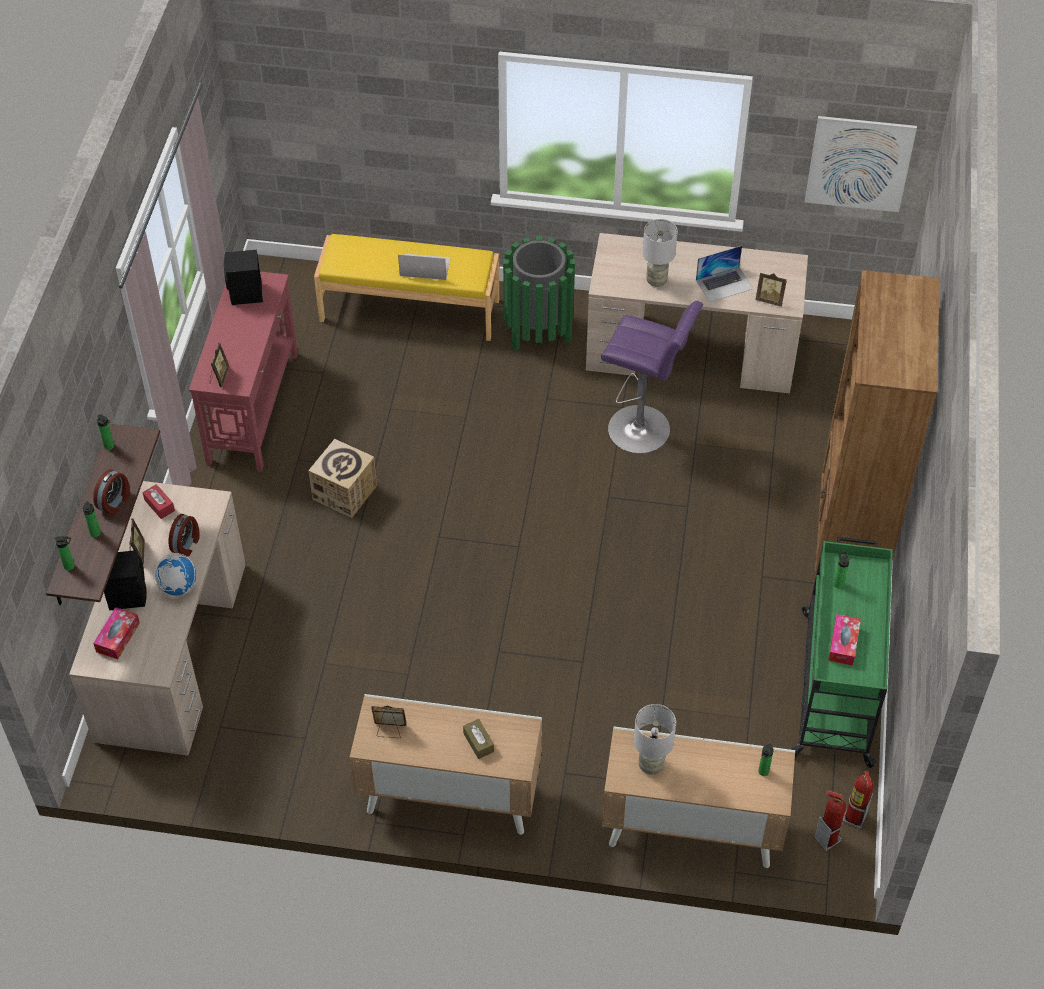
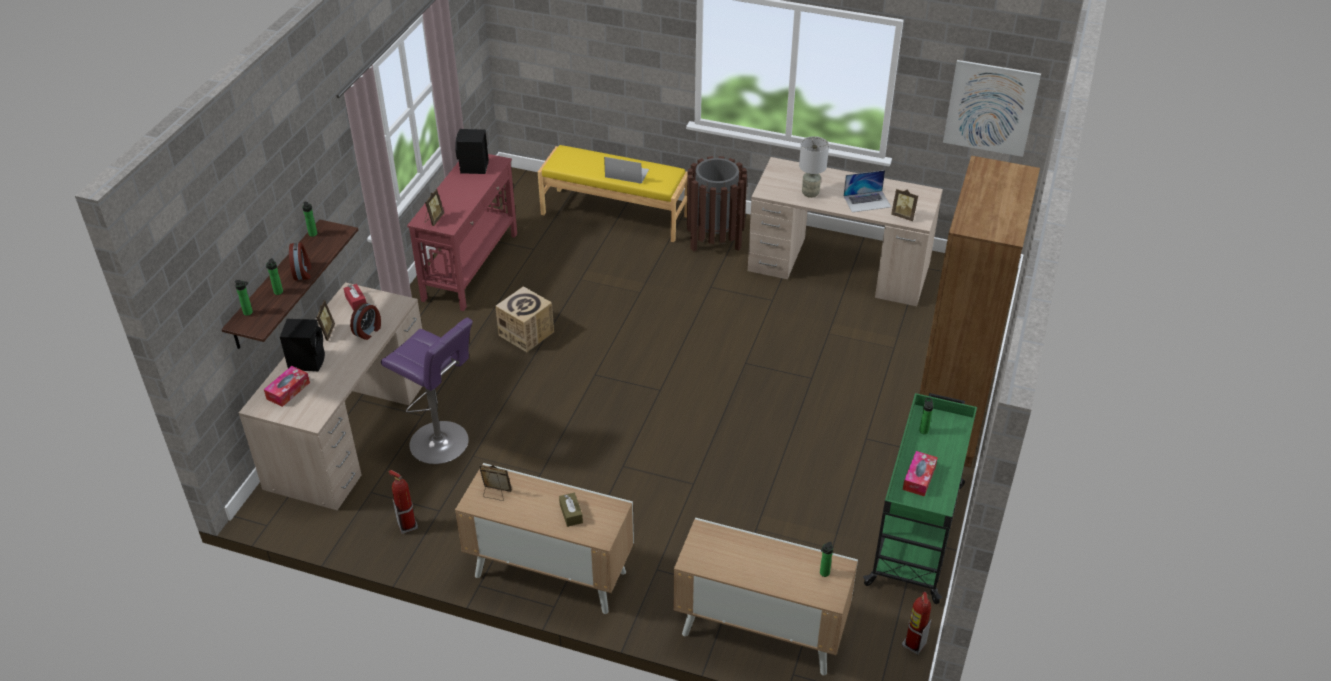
camera: 10 degrees right, 10 degrees down
alarm clock [93,469,130,515] -> alarm clock turned 45 degrees counterclockwise [289,243,311,280]
globe [153,553,196,598] -> none
green trash can [503,236,575,351] -> brown trash can [687,156,747,251]
purple stool [601,301,703,453] -> purple stool moved to [381,318,473,464]
grey table lamp [634,704,676,775] -> none
fire extinguisher [814,790,846,851] -> fire extinguisher moved to [388,470,418,534]

